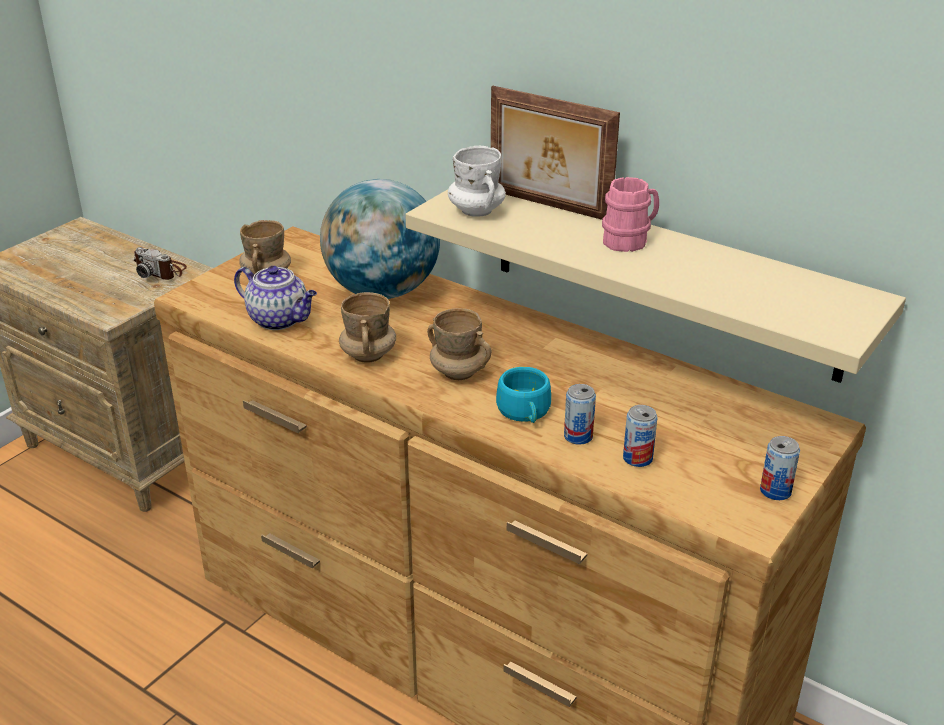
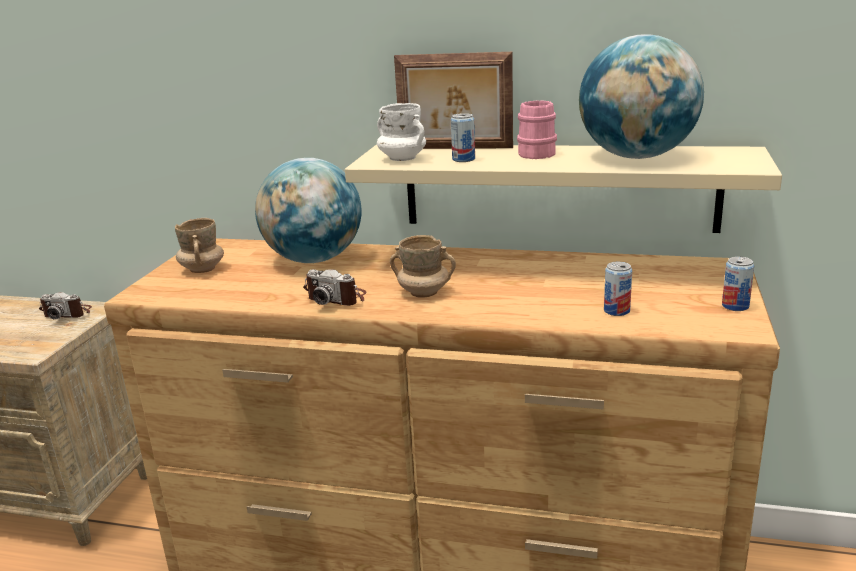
camera: 20 degrees left, 10 degrees down
teapot [234,266,317,330] -> none
beige mug [339,292,396,363] -> camera [303,269,366,306]
turquoise cup [496,367,551,423] -> none
can [564,384,596,445] -> can moved to [451,113,475,162]
none -> globe [579,34,704,159]

